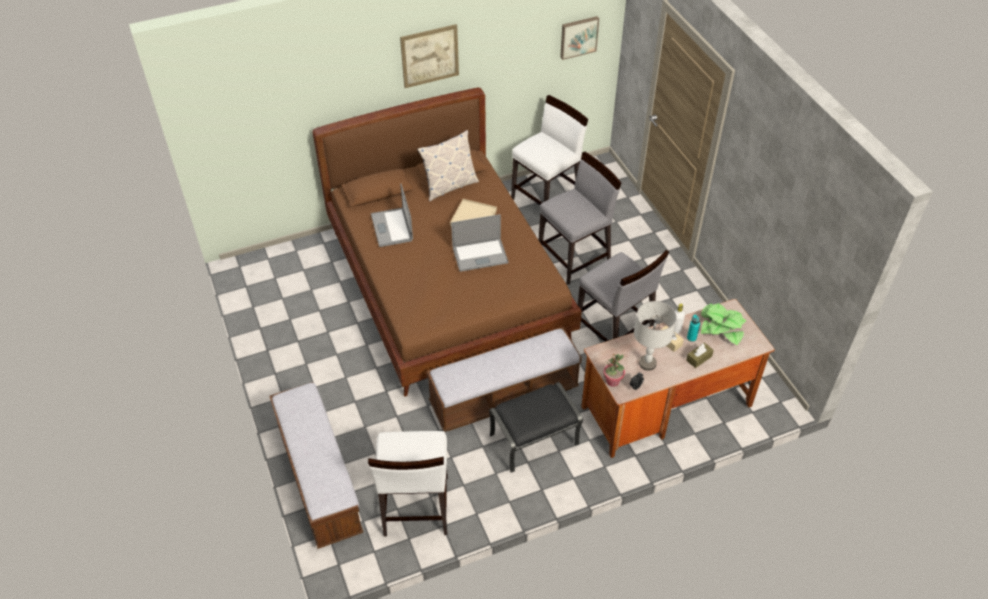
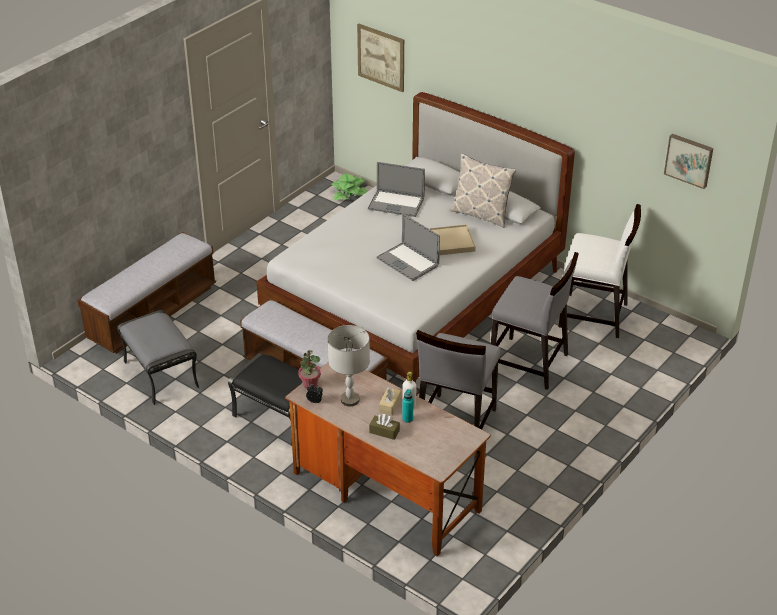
camera: 60 degrees right, 10 degrees down
brown bed [312,88,582,397] -> white bed [256,92,575,396]
white chair [368,431,448,537] -> grey ottoman [117,310,199,405]
laptop [371,183,413,247] -> laptop turned 120 degrees counterclockwise [368,162,425,217]
picture [400,24,459,88] -> picture moved to [357,23,404,92]
potted plant [701,303,746,345] -> potted plant moved to [331,174,368,200]

